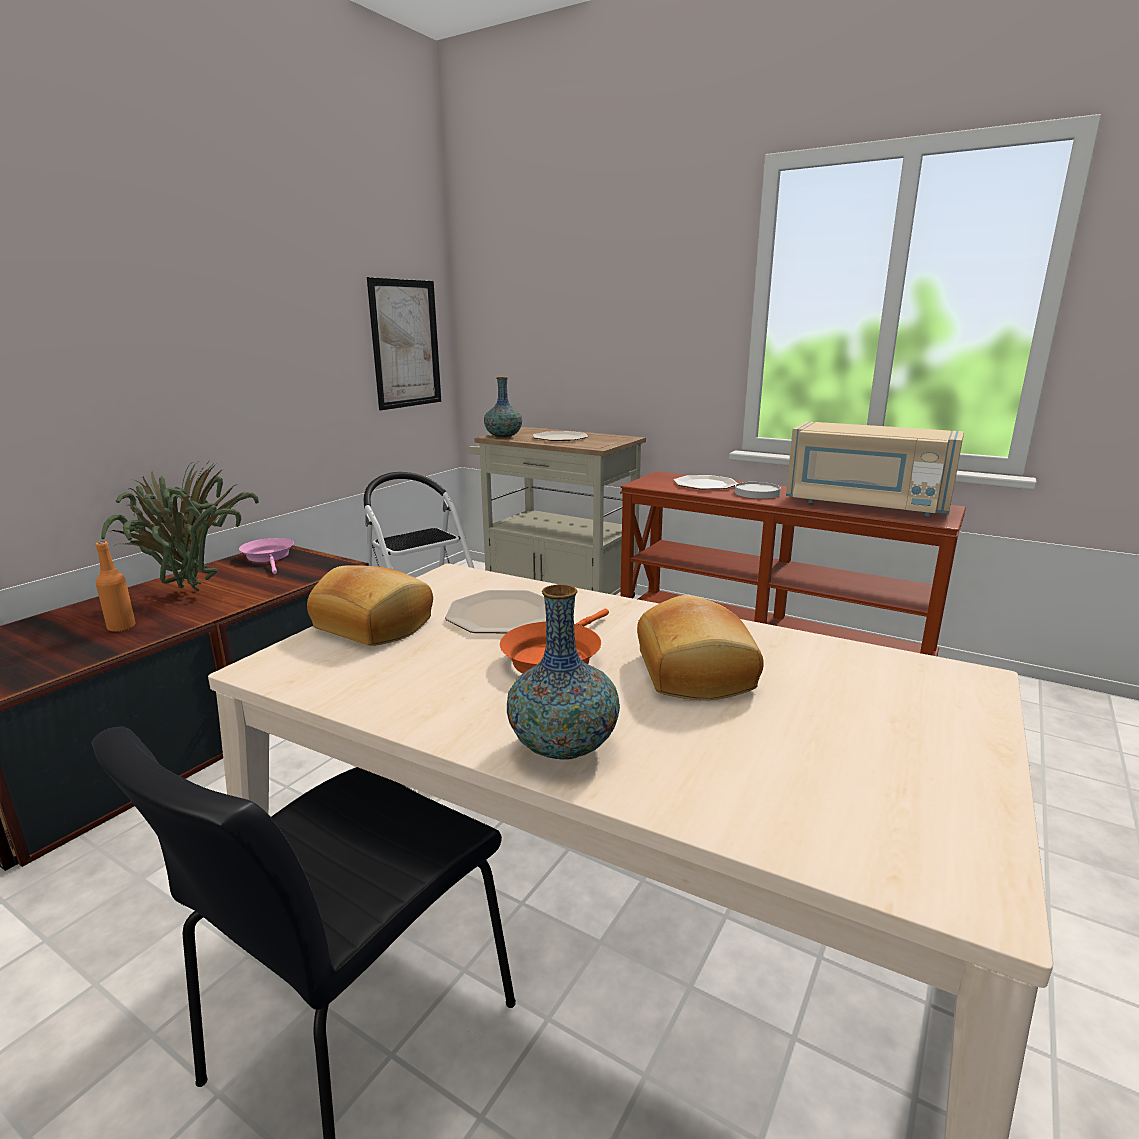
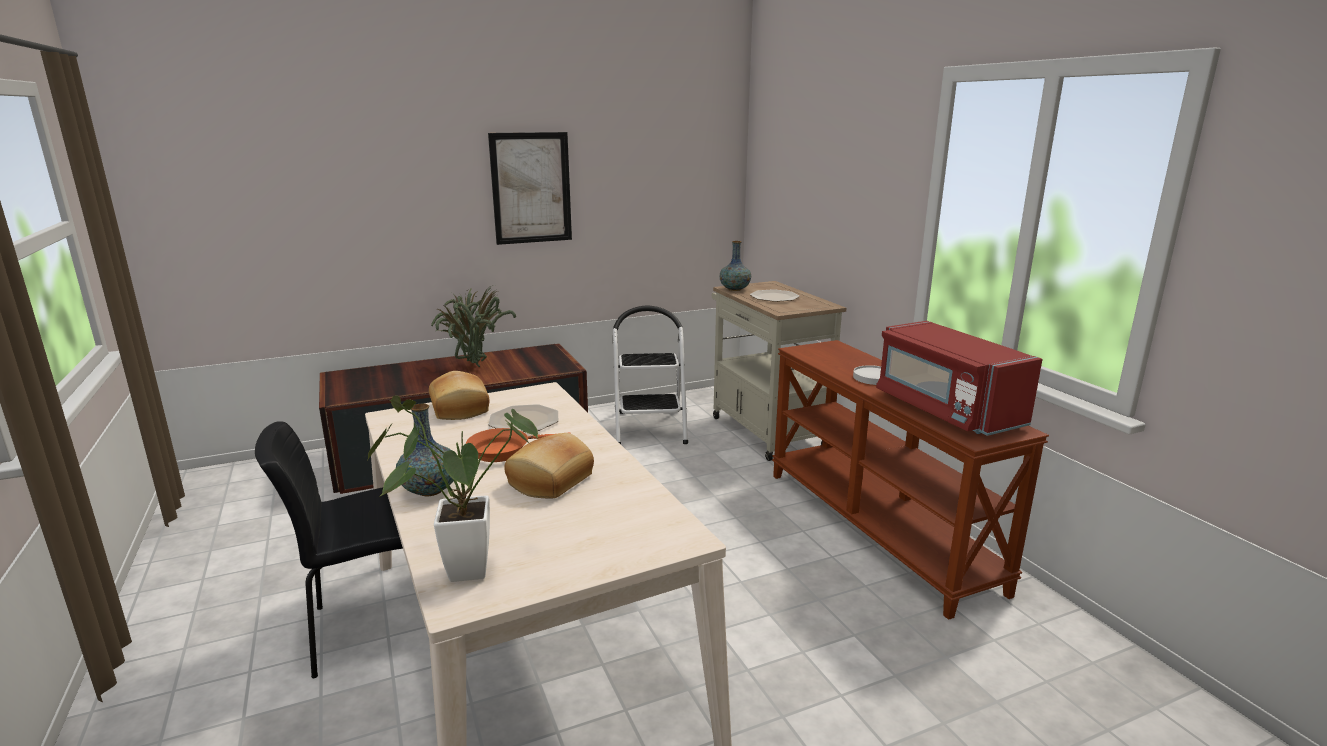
camera: 35 degrees right, 0 degrees up
orange bottle [95,541,136,632] -> none
pink frying pan [239,538,294,574] -> none
picture [367,277,441,410] -> picture moved to [488,132,572,245]
plate [673,475,738,489] -> none
beige microwave [786,421,964,516] -> red microwave [876,321,1042,436]
none -> potted plant [368,396,538,582]

